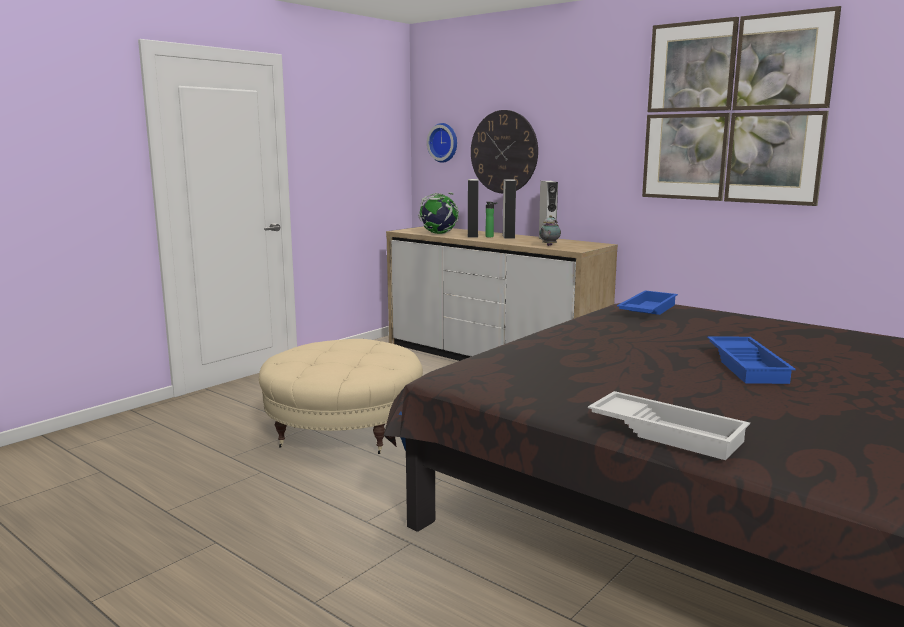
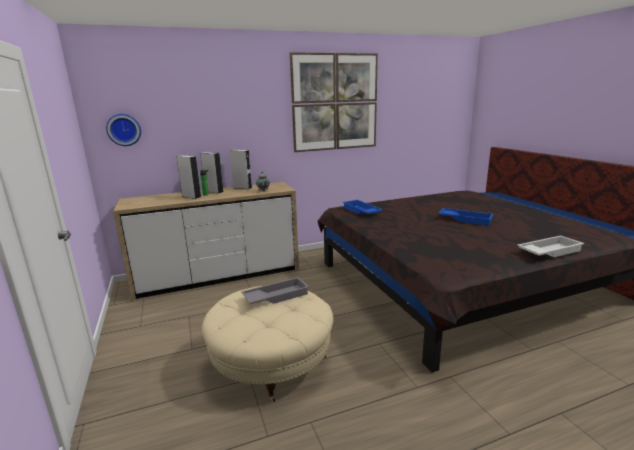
camera: 60 degrees left, 5 degrees up
globe [418,192,459,234] -> none
wall clock [471,110,538,193] -> none
none -> grey tray [241,277,309,304]

